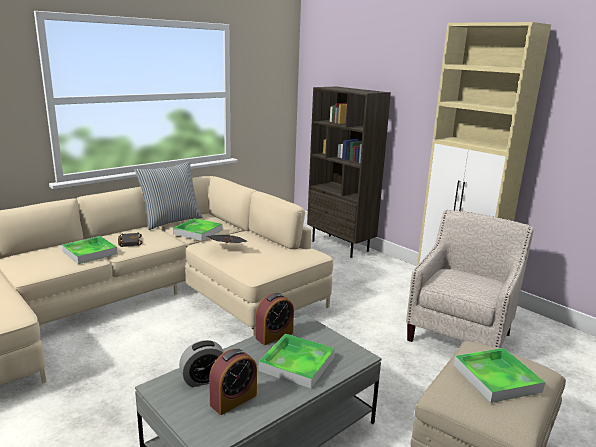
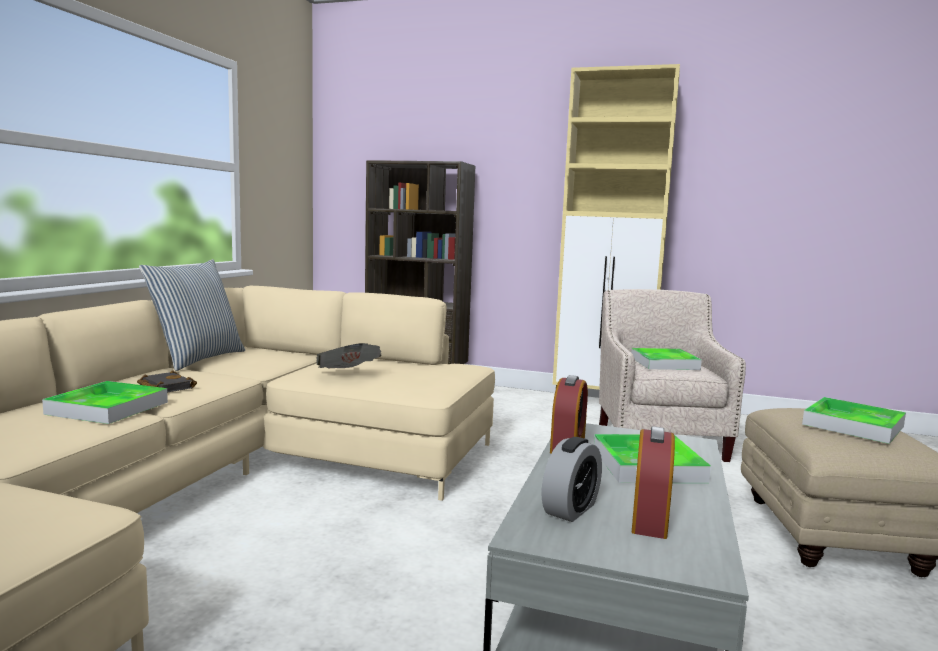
camera: 30 degrees left, 10 degrees down
tray [173,218,222,241] -> tray moved to [631,348,702,370]

